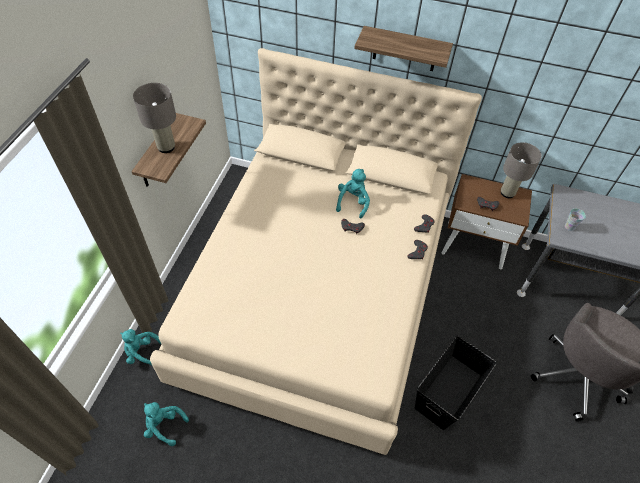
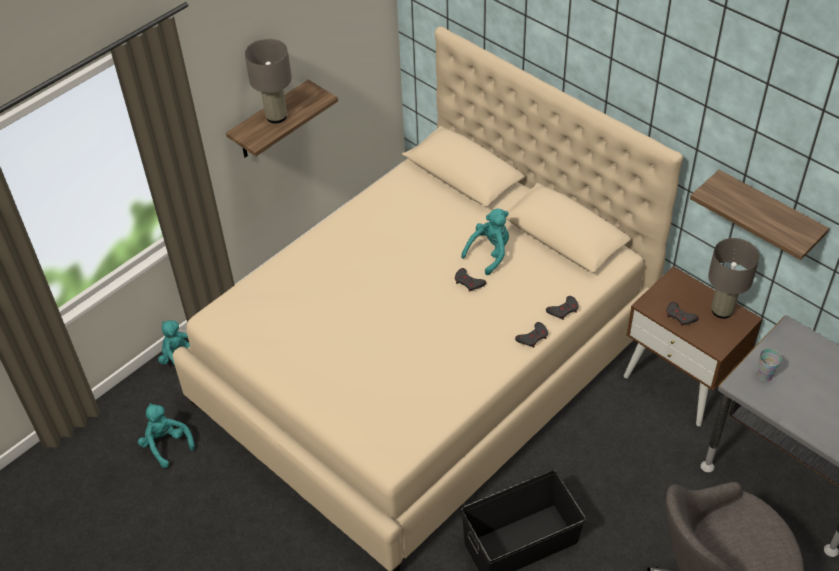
camera: 30 degrees right, 5 degrees down
shelf [354,26,453,71] -> shelf moved to [690,170,829,260]

